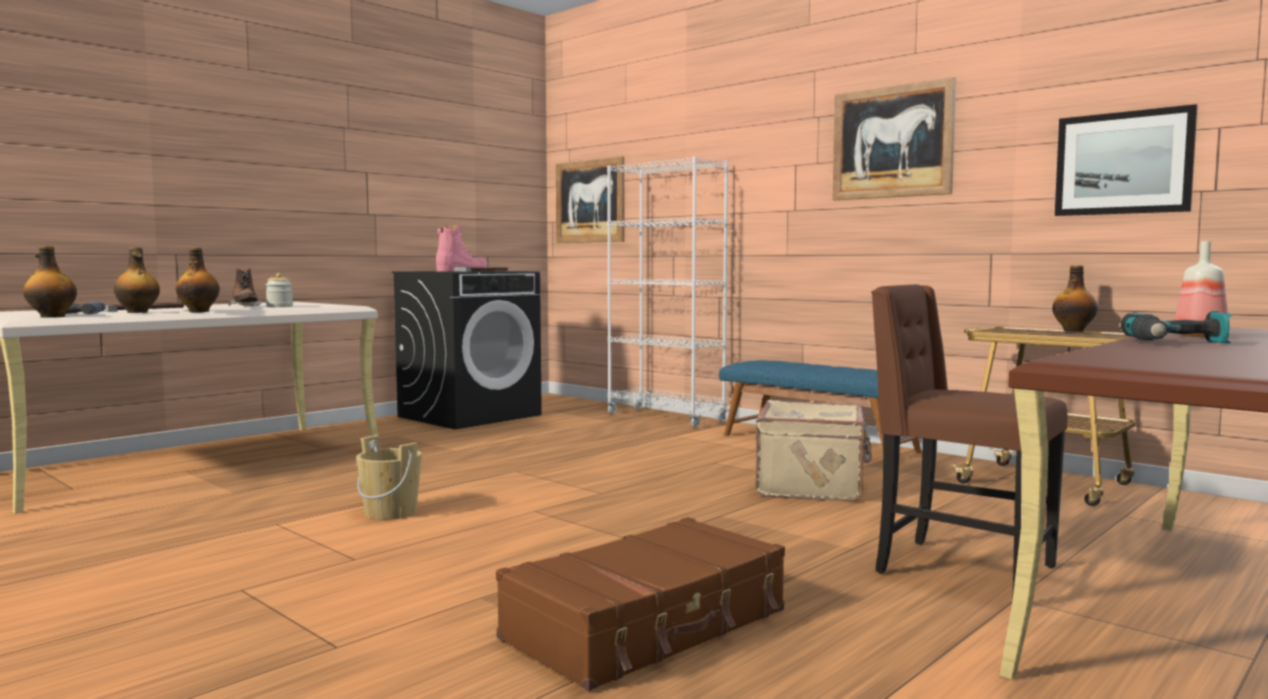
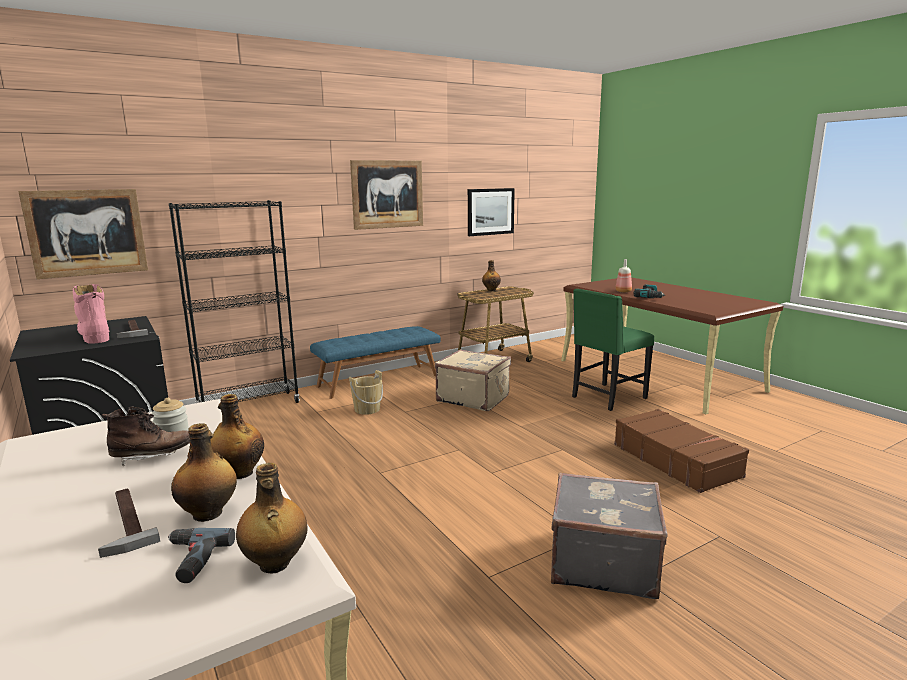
camera: 75 degrees left, 10 degrees up
beige bucket [356,435,422,520] -> beige bucket moved to [349,370,383,415]
white bookcase [607,156,728,428] -> black bookcase [169,200,300,403]
brown chair [871,284,1067,601] -> green chair [572,289,654,411]
none -> grey suitcase [551,472,668,599]

